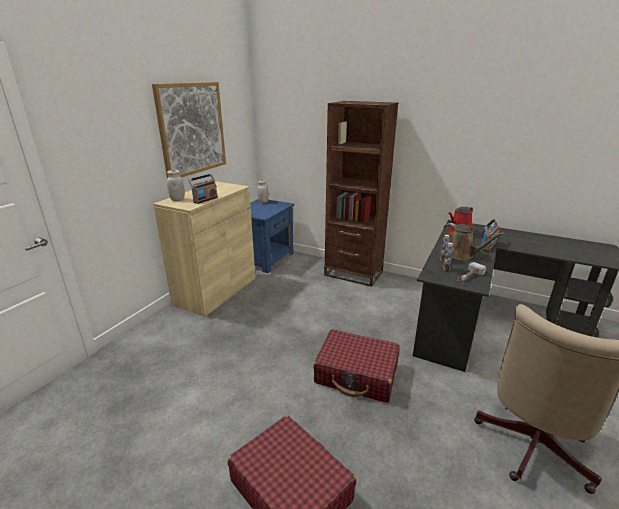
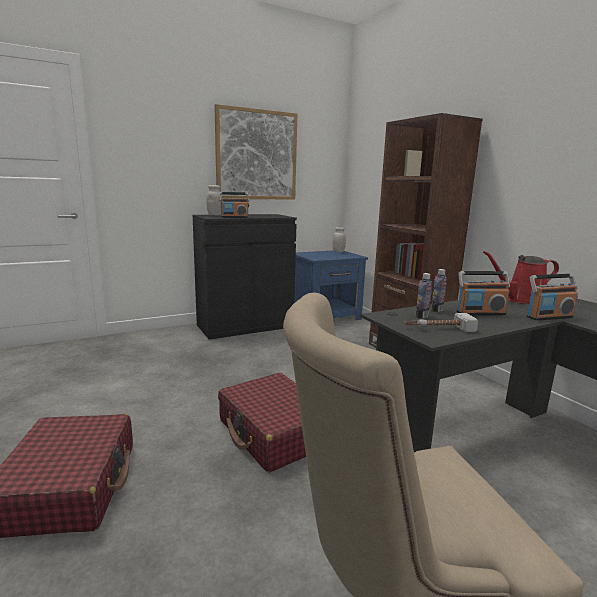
camera: 35 degrees right, 10 degrees down
beige cabinet [153,182,255,317] -> black cabinet [193,214,297,340]
brown watering can [443,223,505,260] -> radio [457,271,510,315]

